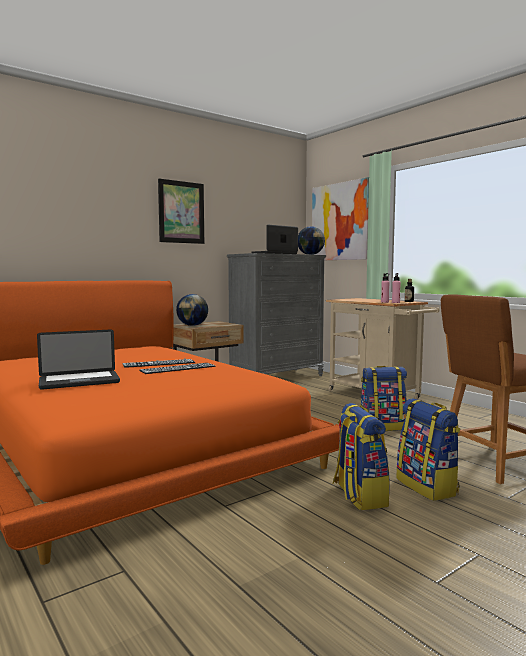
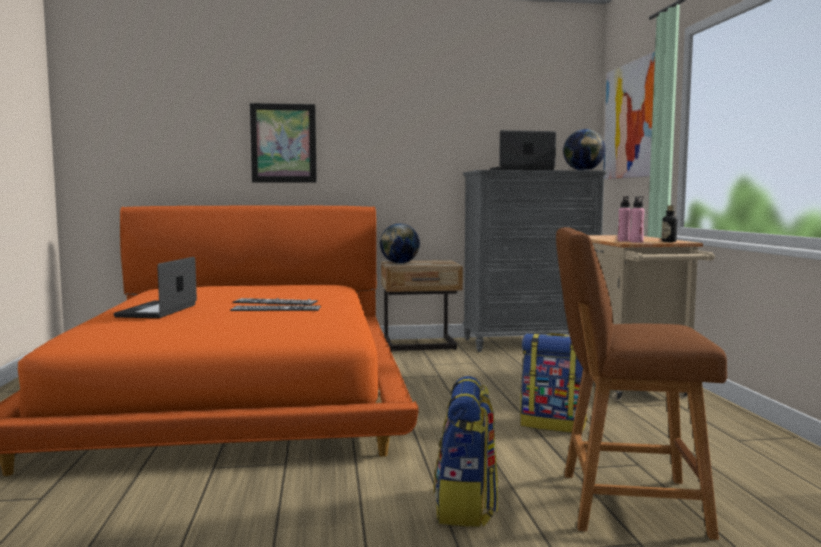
camera: 30 degrees right, 0 degrees up
laptop [37,329,120,389] -> laptop turned 90 degrees clockwise [114,257,197,318]
picture [158,179,204,244] -> picture moved to [250,103,317,183]
backpack [333,403,390,510] -> none

